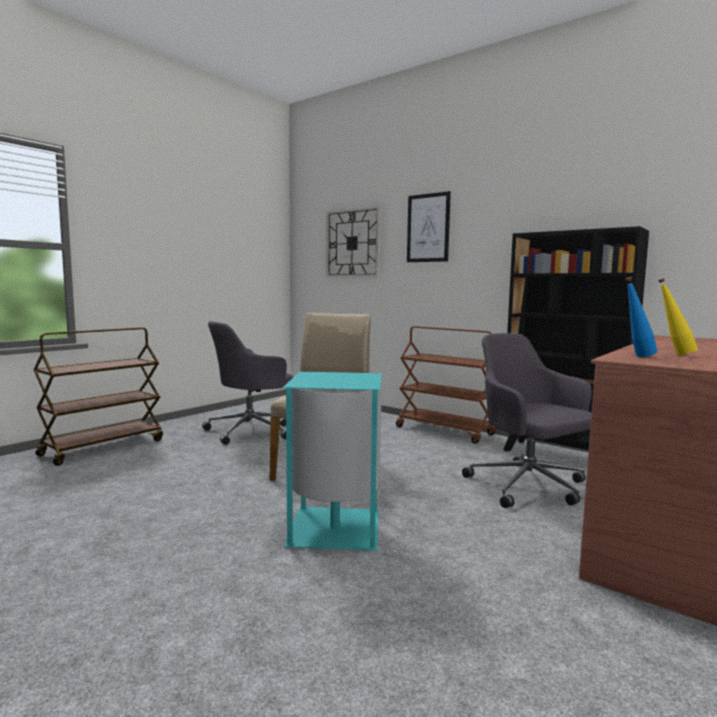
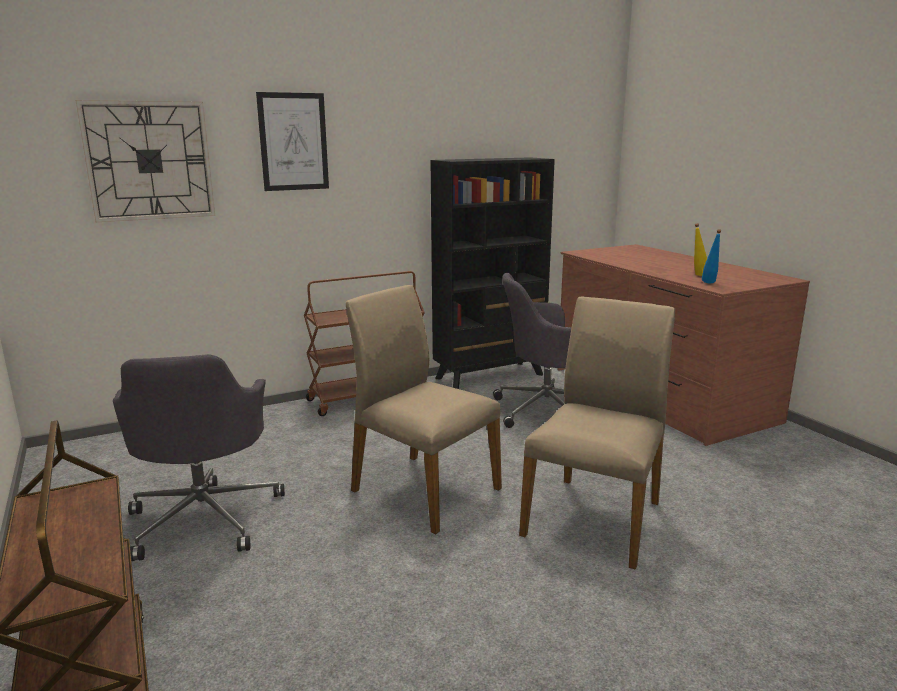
camera: 65 degrees left, 10 degrees up
turquoise trash can [283,372,382,551] -> beige chair [519,296,675,570]

